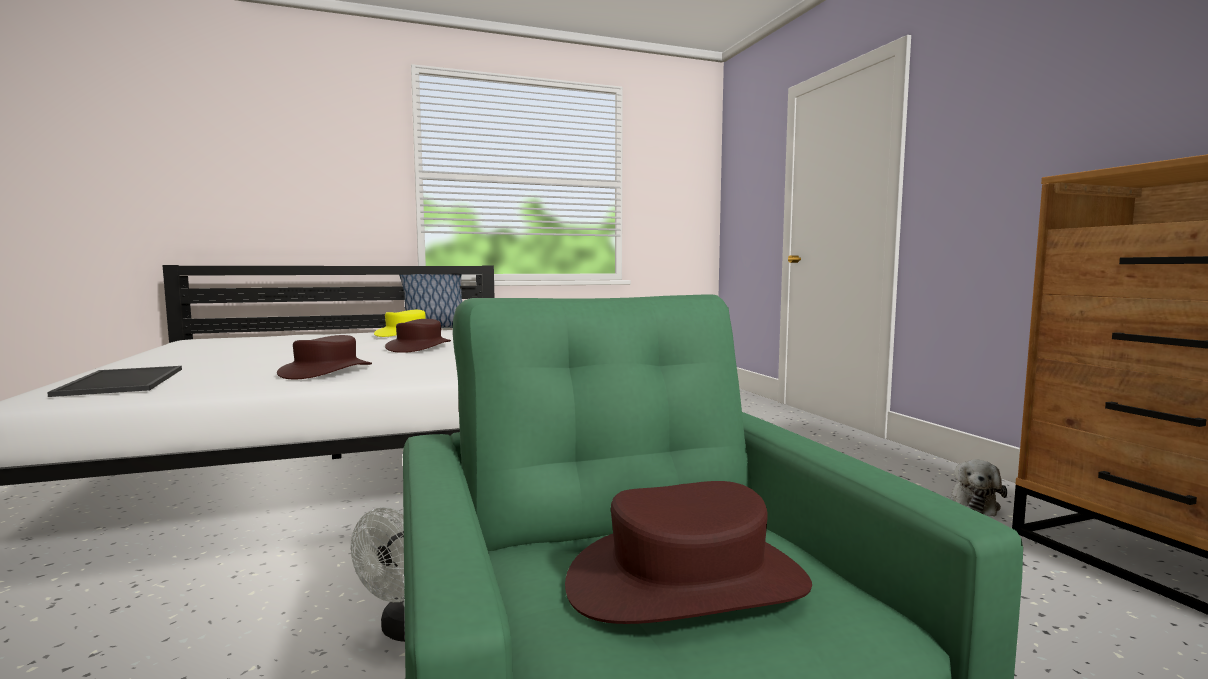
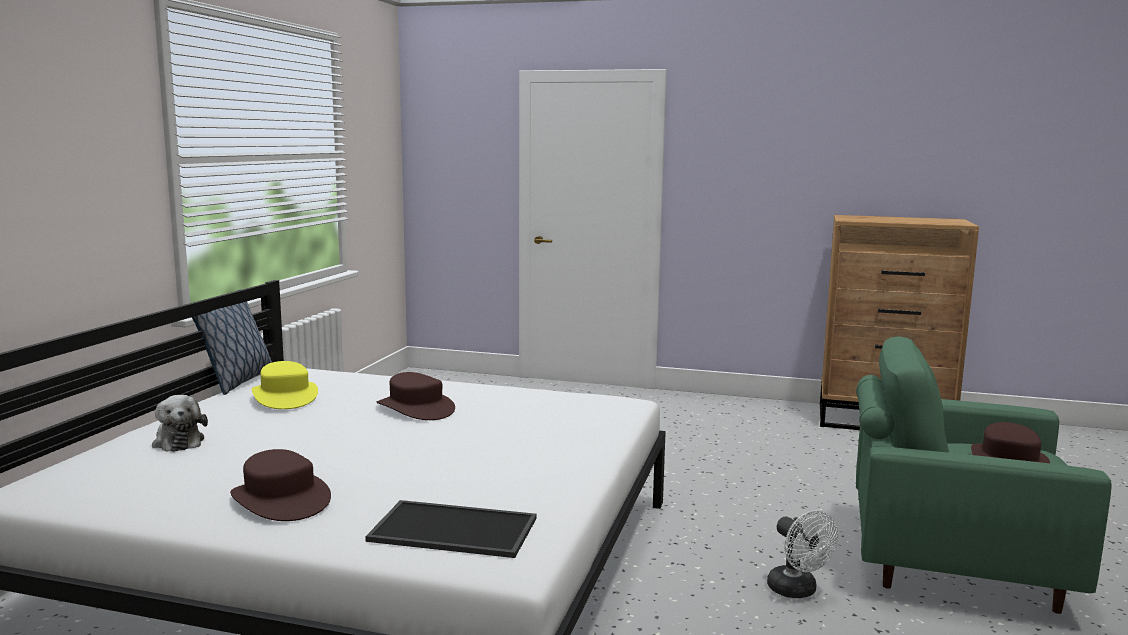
camera: 55 degrees left, 5 degrees up
brown hat [277,335,372,379] -> brown hat moved to [230,449,331,521]
plush toy [948,459,1007,517] -> plush toy moved to [152,395,208,452]

